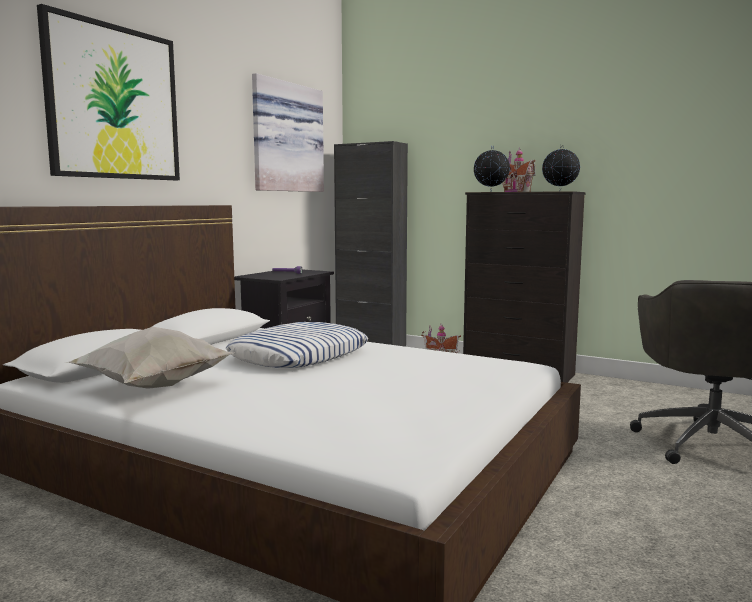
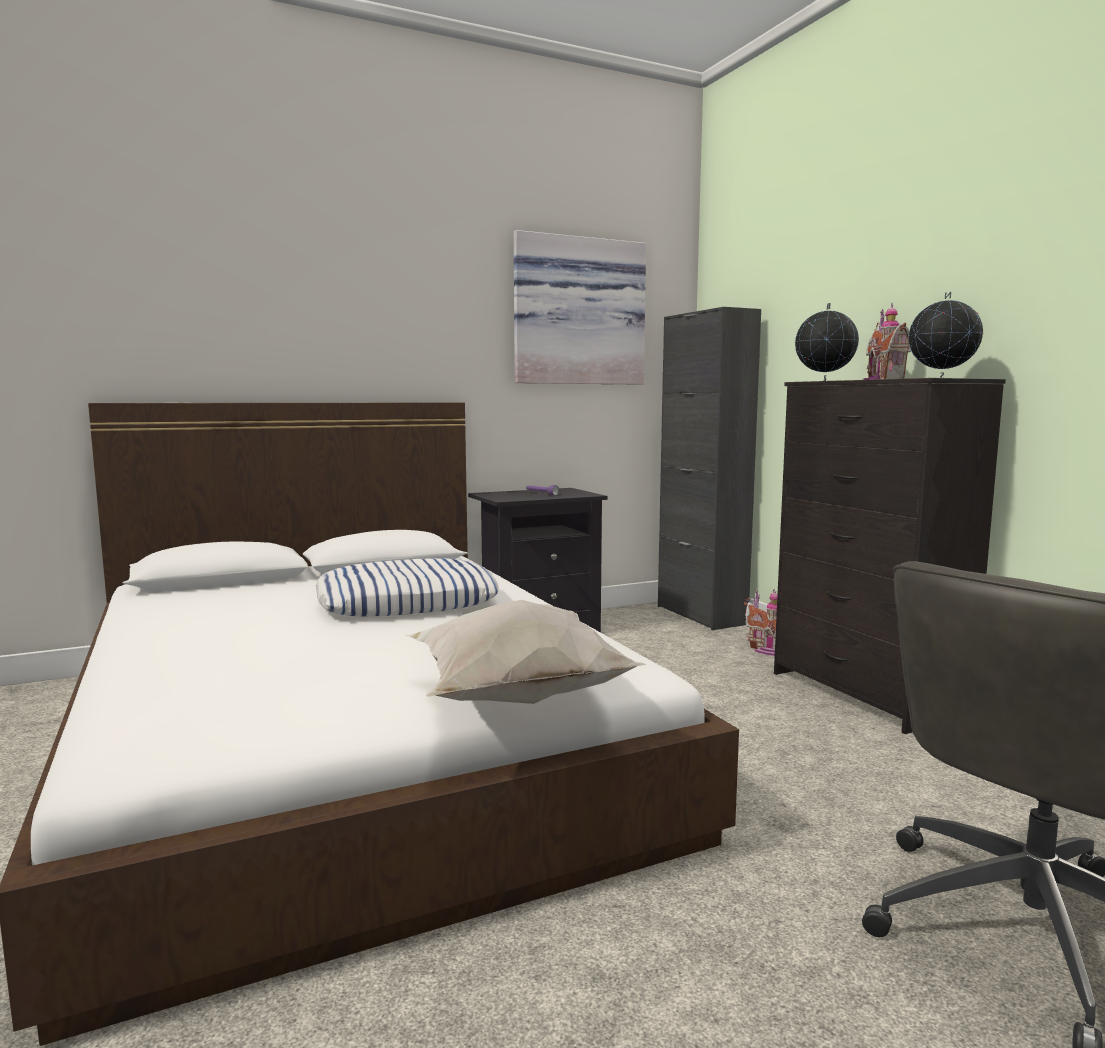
camera: 35 degrees right, 0 degrees up
picture [37,4,180,180] -> none
white pillow [64,327,233,389] -> white pillow moved to [406,600,646,704]

